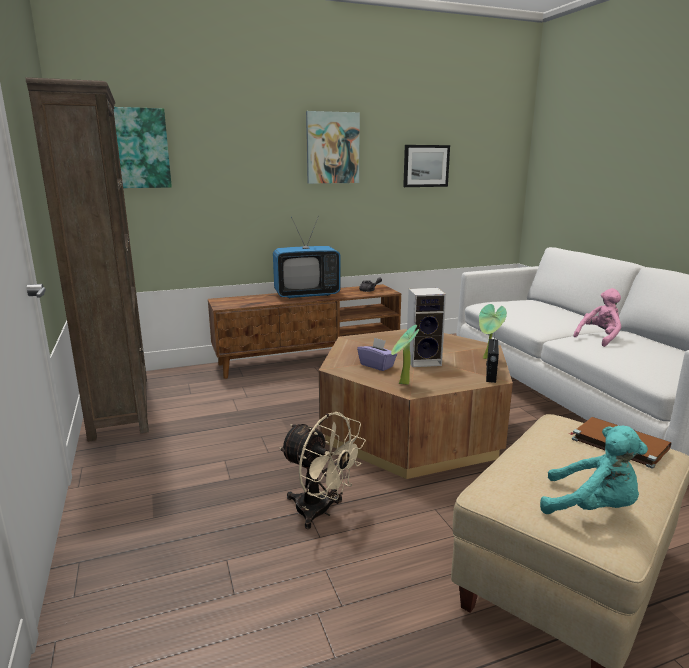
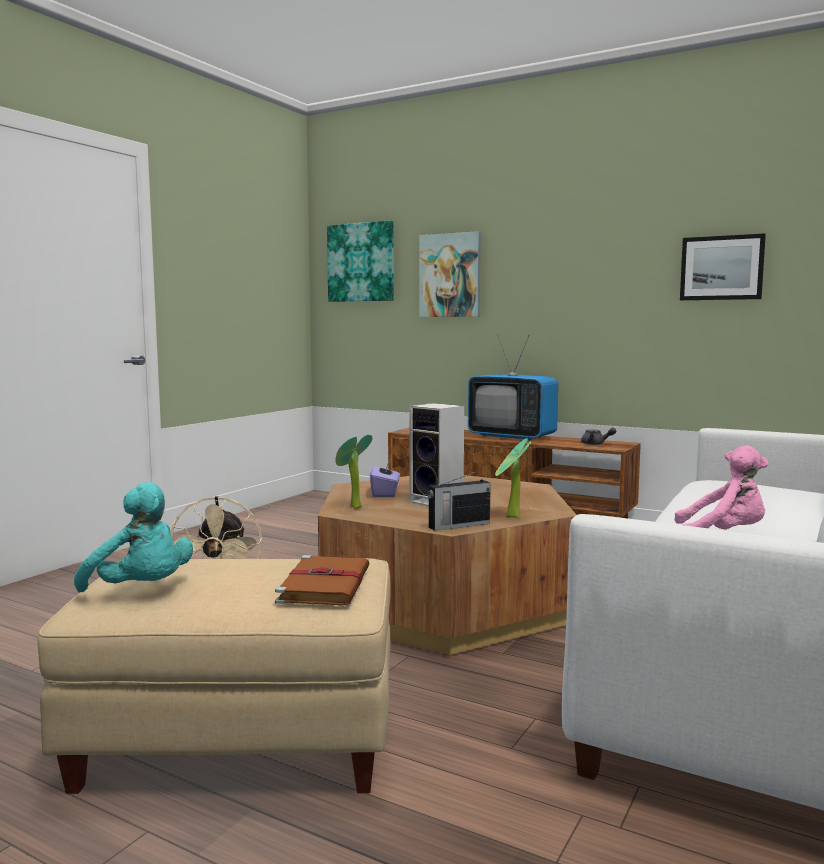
camera: 50 degrees right, 10 degrees down
brown bookcase [26,77,149,442] -> none
picture [306,111,360,184] -> picture moved to [419,231,481,317]
turquoise plush toy [540,426,648,514] -> turquoise plush toy turned 45 degrees counterclockwise [74,482,193,592]

